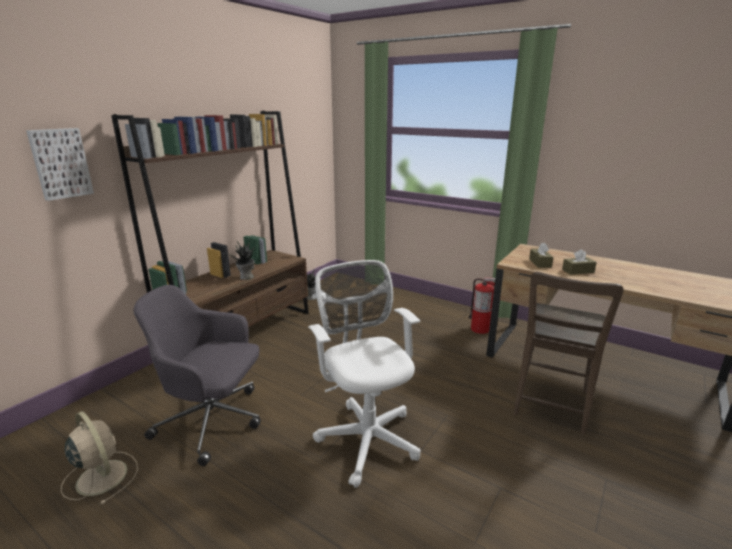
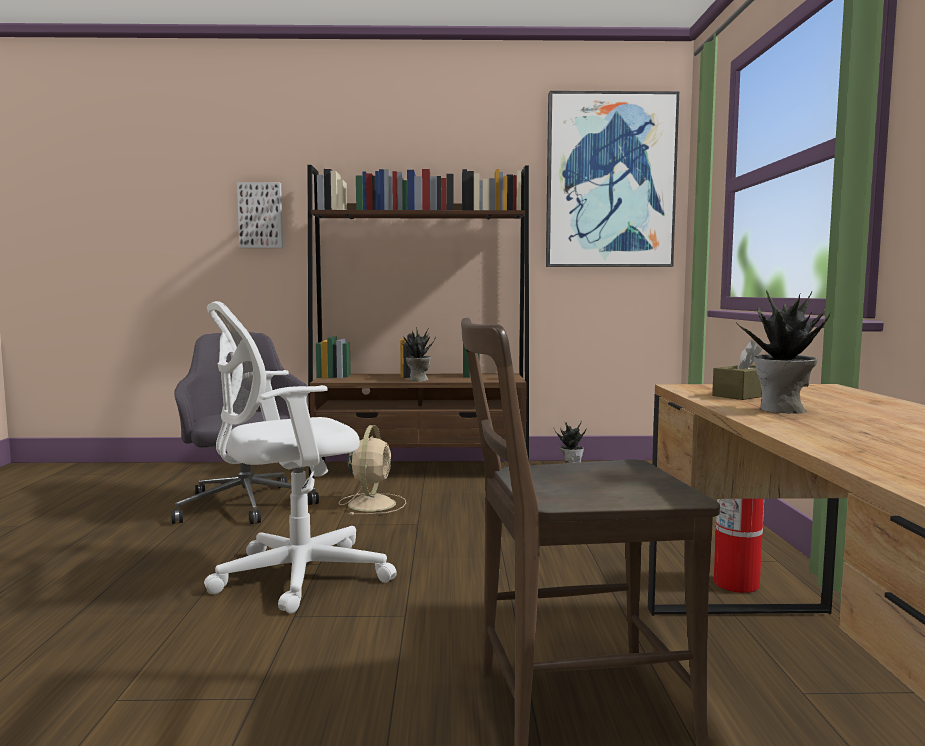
camera: 55 degrees right, 15 degrees down
beige fan [61,411,138,505] -> beige fan moved to [339,425,406,515]
white office chair [308,260,421,488] -> white office chair turned 150 degrees counterclockwise [204,301,397,614]
brown tissue box [562,249,597,275] -> potted plant [736,291,830,414]
none -> picture [546,91,679,267]

